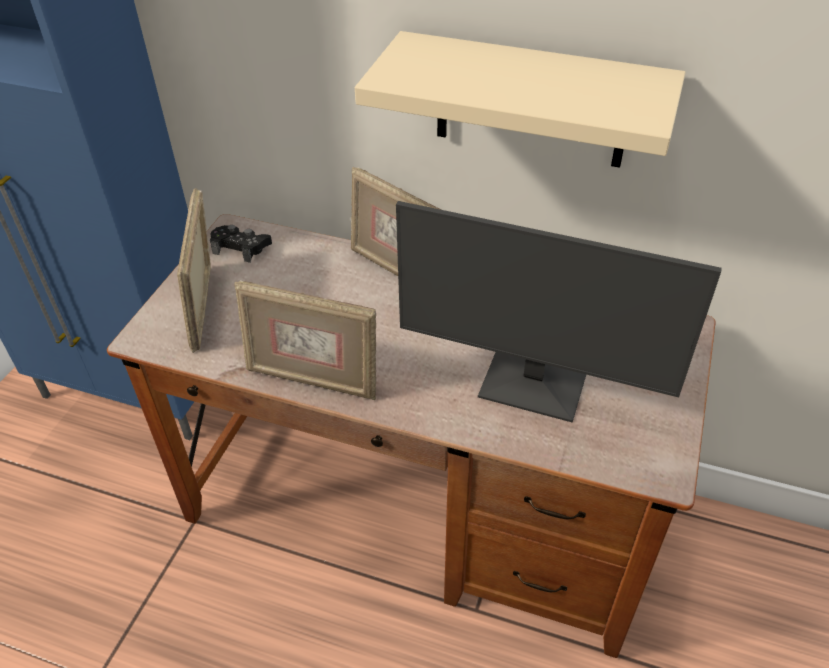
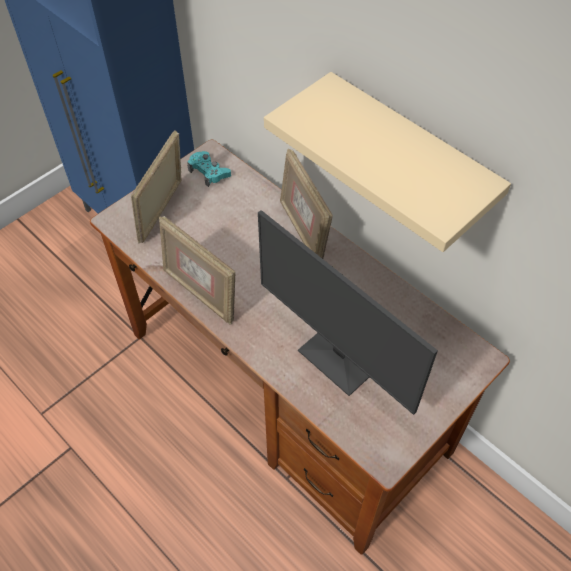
camera: 25 degrees right, 10 degrees up
black game controller [210,225,272,263] -> turquoise game controller [187,151,231,187]

